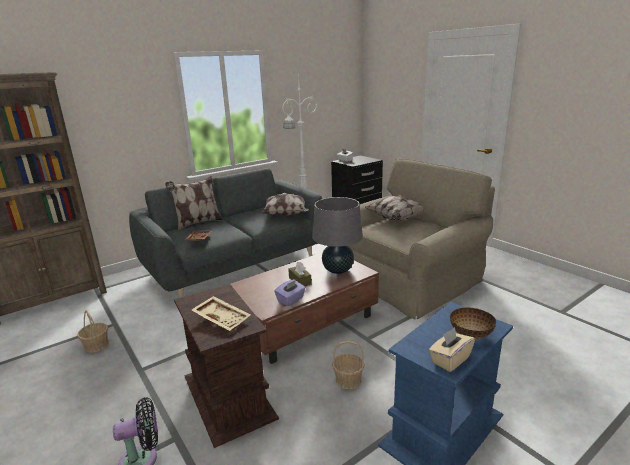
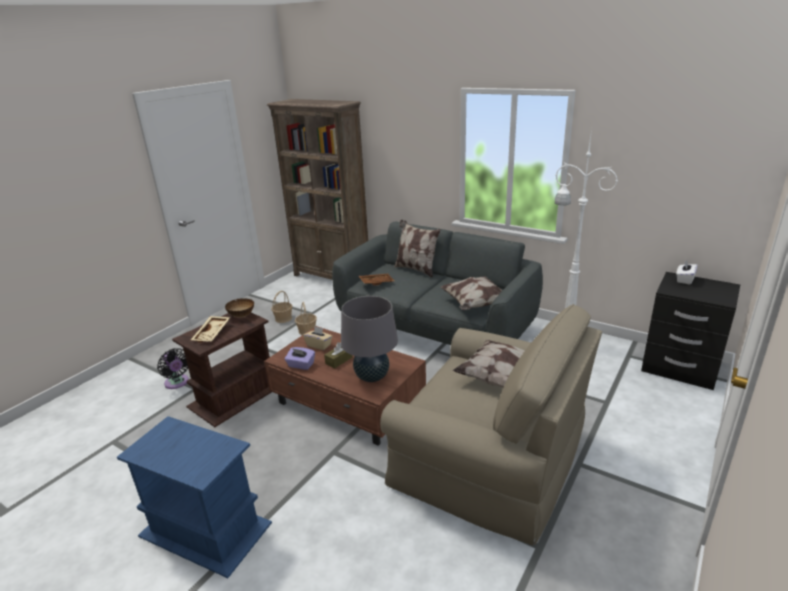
camera: 70 degrees right, 5 degrees up
basket [332,341,365,389] -> basket moved to [295,302,317,335]
beige tissue box [429,327,475,372] -> beige tissue box moved to [303,326,333,350]
bowl [450,307,496,340] -> bowl moved to [225,298,254,317]

